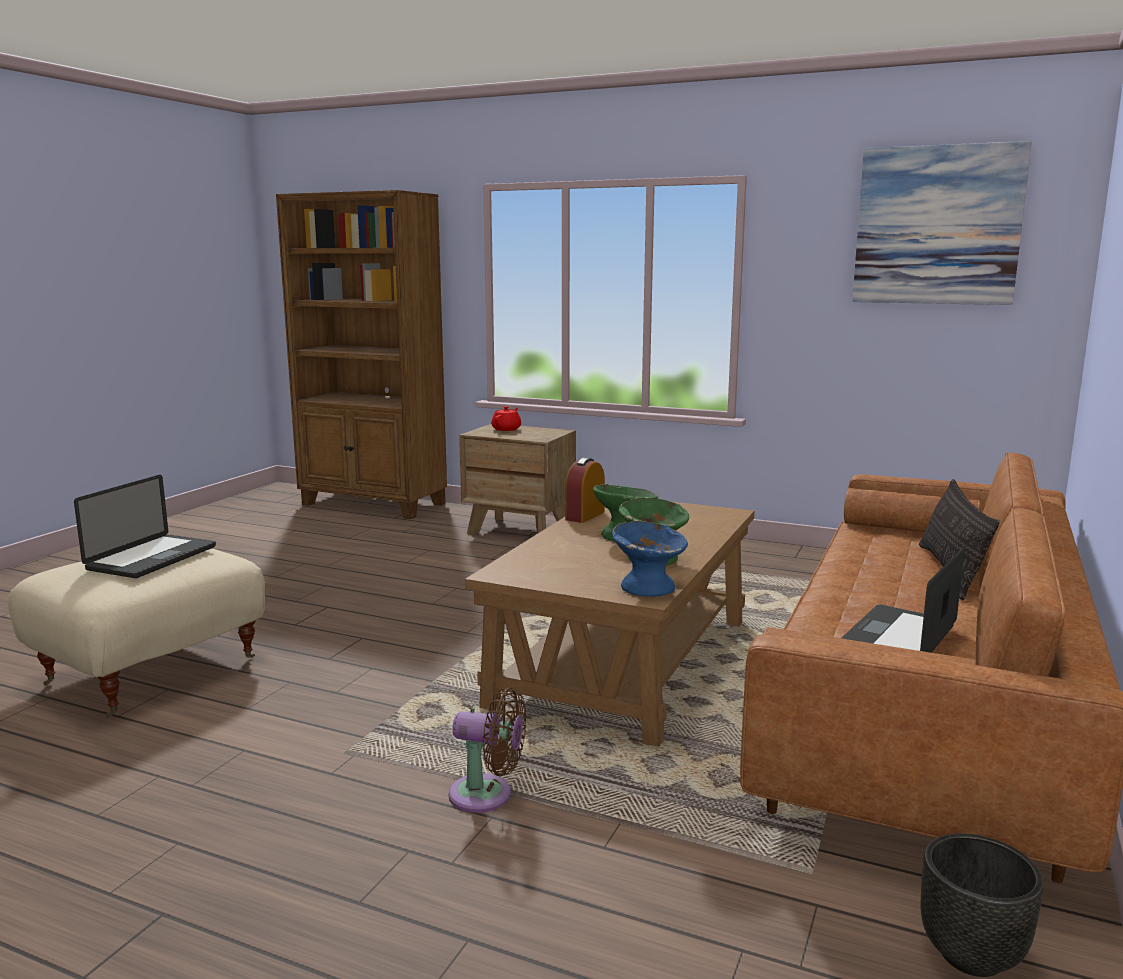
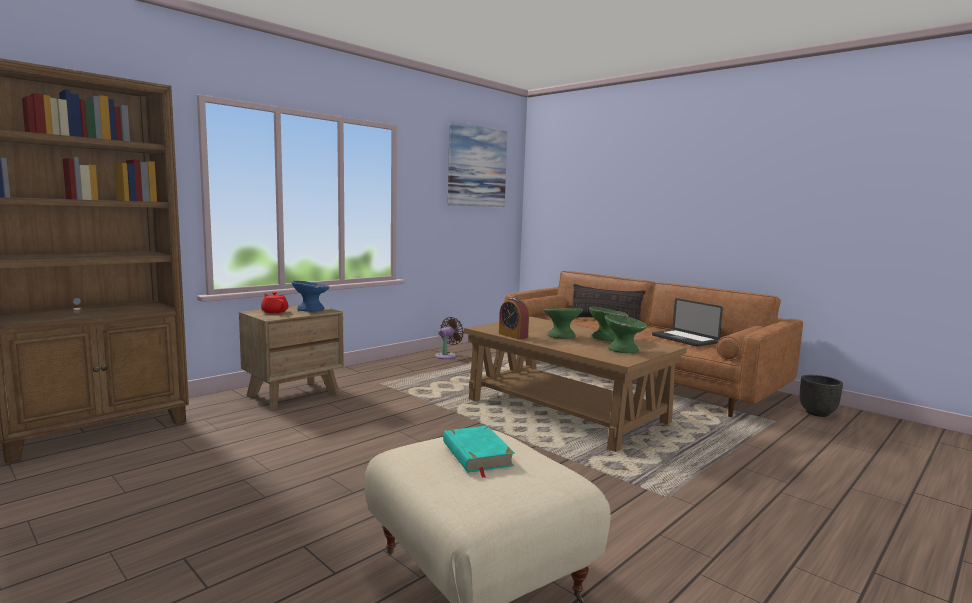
camera: 70 degrees left, 5 degrees down
laptop [74,475,216,578] -> turquoise book [443,426,515,478]
brown fan [449,688,526,813] -> brown fan moved to [435,317,464,359]
blue bowl [612,521,688,597] -> blue bowl moved to [292,281,330,312]
none -> green bowl [605,314,647,353]

